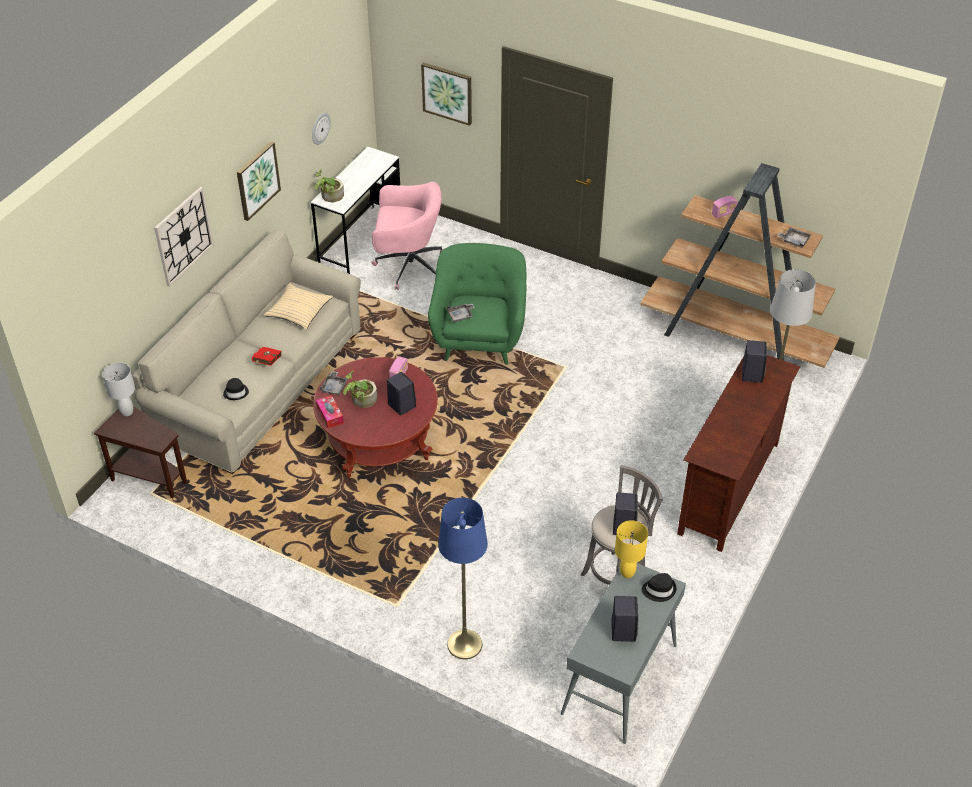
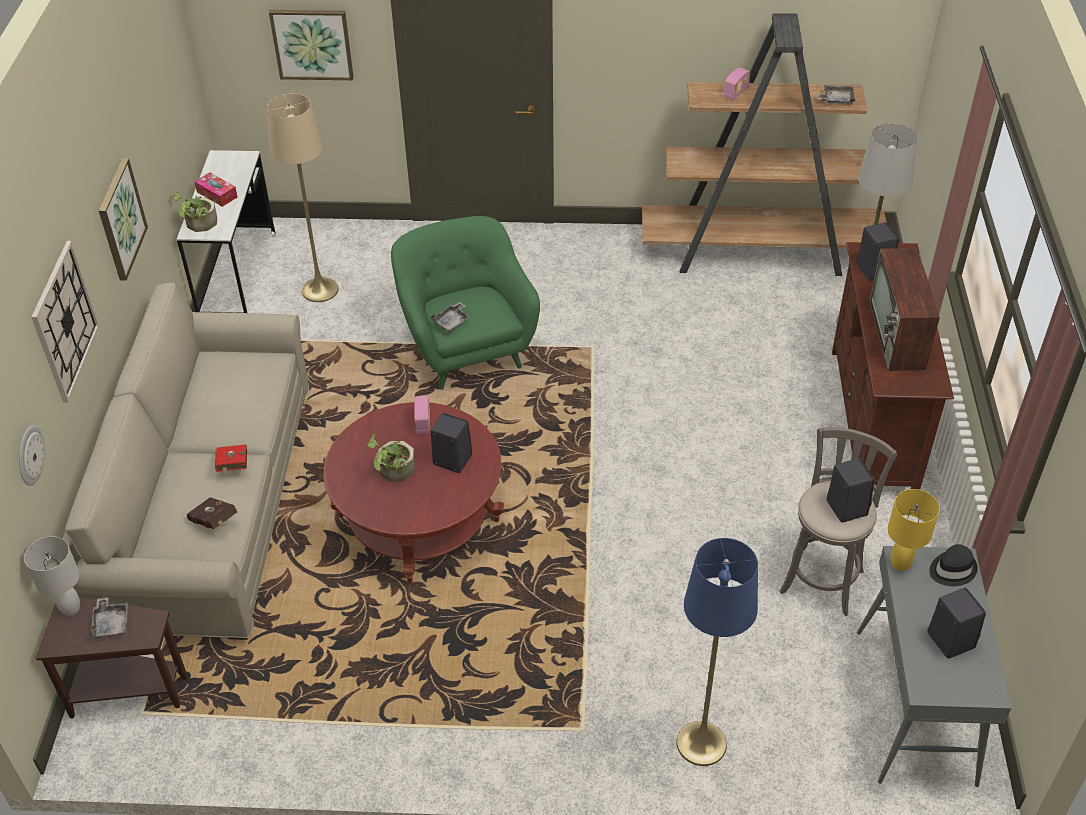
camera: 25 degrees left, 0 degrees up
black hat [223,378,249,400] -> red book [186,497,237,529]
beige pillow [263,283,333,329] -> none
wall clock [312,113,331,145] -> wall clock moved to [19,425,45,486]
tissue box [316,395,344,428] -> tissue box moved to [194,172,238,207]
grey tray [319,371,347,395] -> grey tray moved to [90,597,128,639]
pink office chair [372,182,443,290] -> beige floor lamp [267,93,339,302]
none -> television [870,248,940,371]

